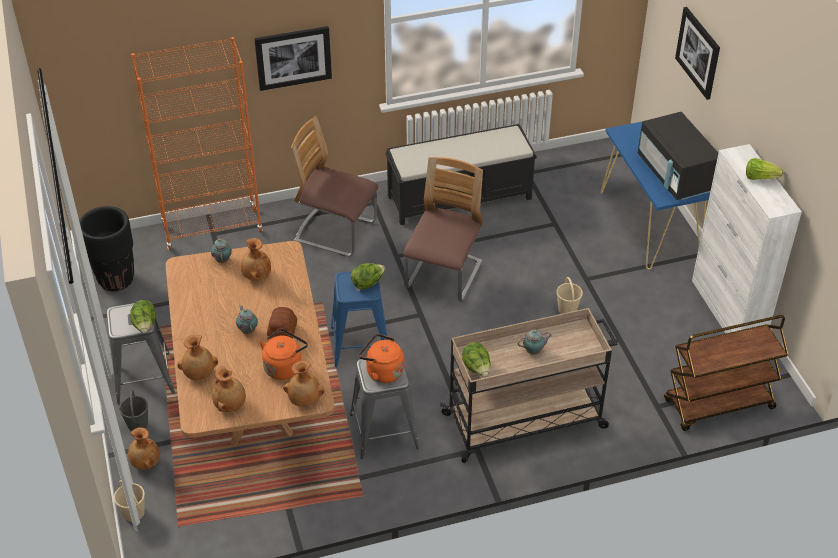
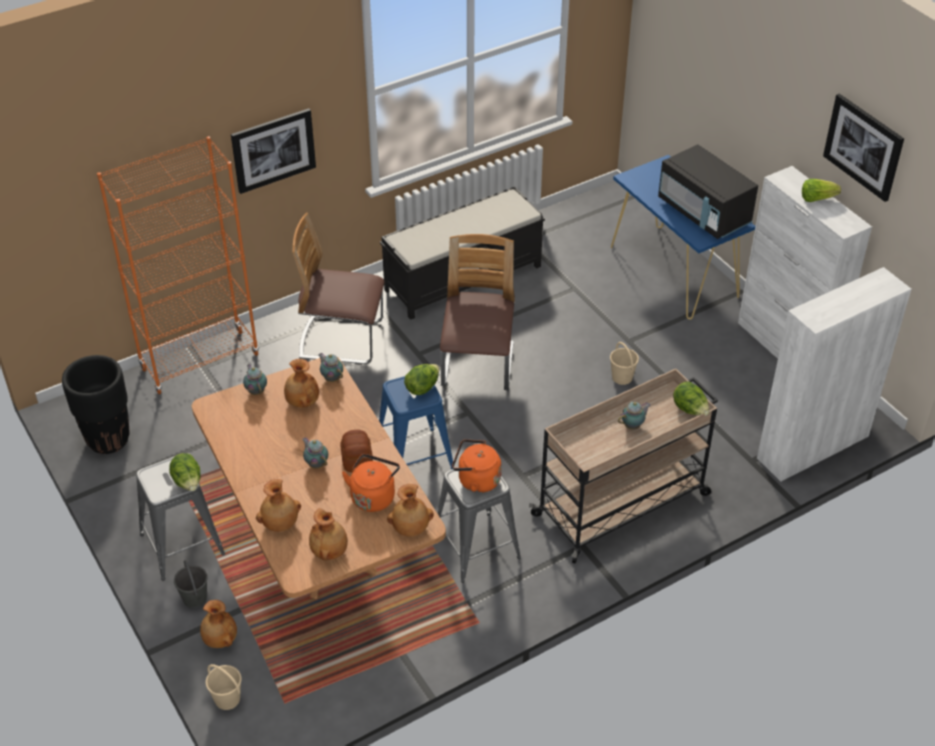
camera: 15 degrees left, 0 degrees up
lettuce [462,342,490,377] -> lettuce moved to [673,382,709,416]
brown cart [664,315,789,431] -> white cabinet [757,267,911,482]
picture [675,7,720,100] -> picture moved to [823,94,904,202]
none -> teapot [318,353,343,382]

